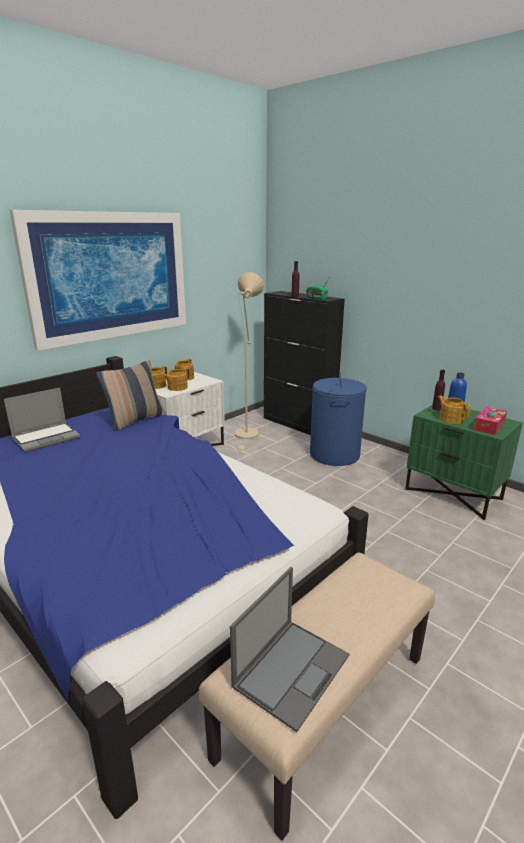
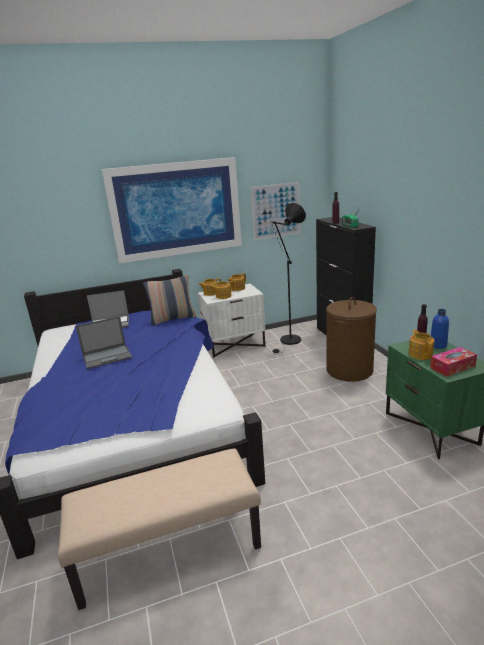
camera: 30 degrees right, 0 degrees up
laptop [230,567,350,732] -> laptop moved to [76,316,132,369]
beige floor lamp [235,272,264,451] -> black floor lamp [272,203,306,355]
blue laundry basket [310,373,367,466] -> brown laundry basket [326,297,377,382]
none -> picture [250,182,300,240]

